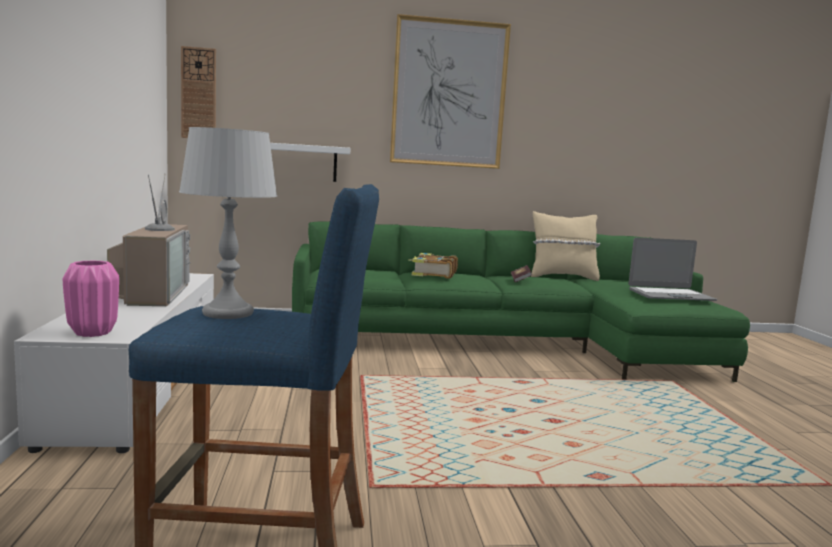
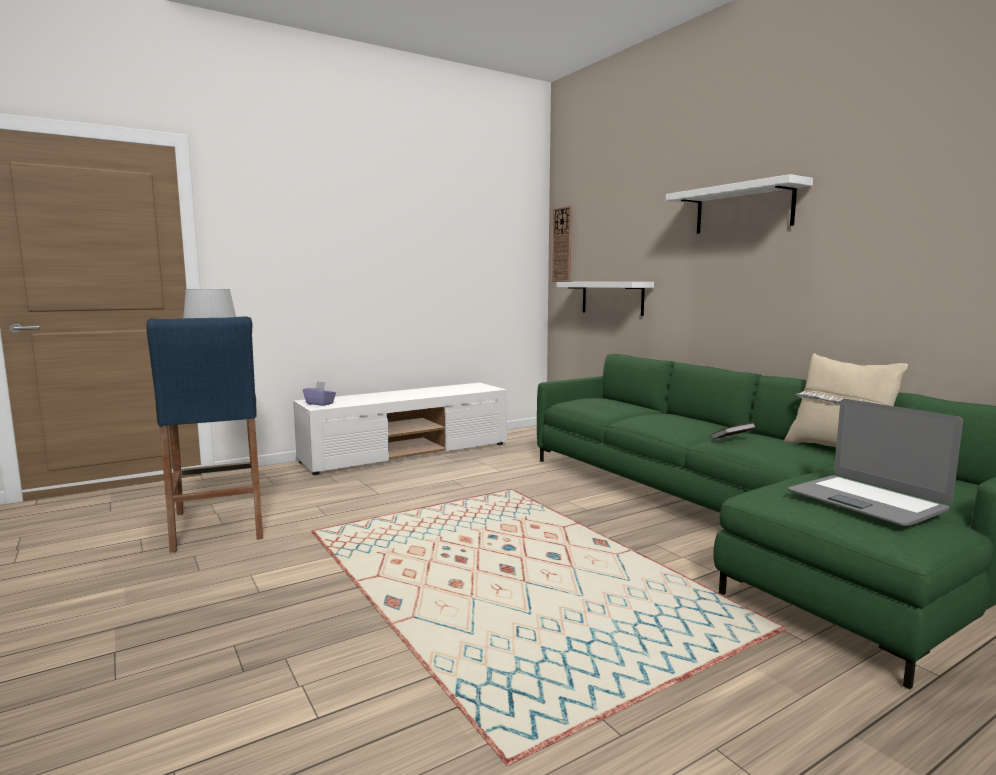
camera: 65 degrees right, 0 degrees up
pink vase [63,260,119,337] -> purple tissue box [303,381,336,406]
television [107,173,191,306] -> none
picture [390,14,511,169] -> white shelf [666,174,813,234]
book [408,253,458,279] -> none

